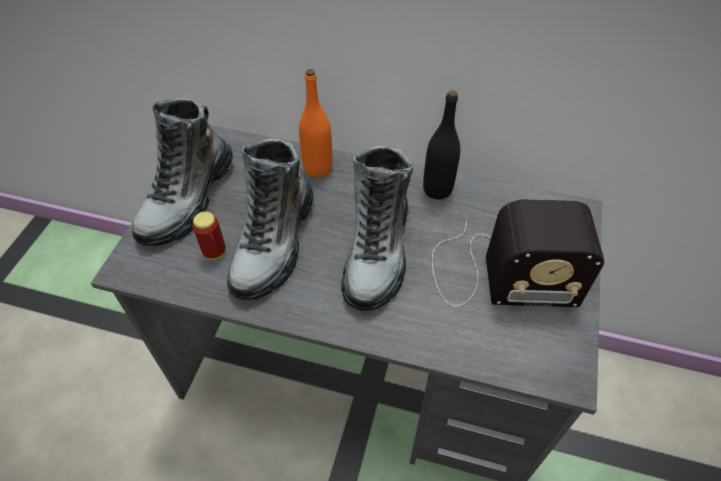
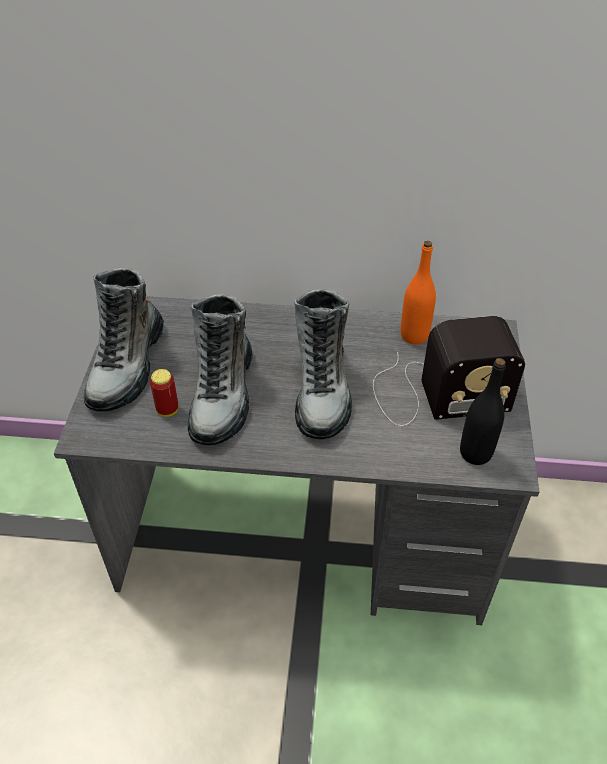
camera: 10 degrees left, 5 degrees down
orange bottle [299,69,332,178] -> orange bottle moved to [401,241,436,345]
black bottle [423,90,460,199] -> black bottle moved to [460,358,506,465]

